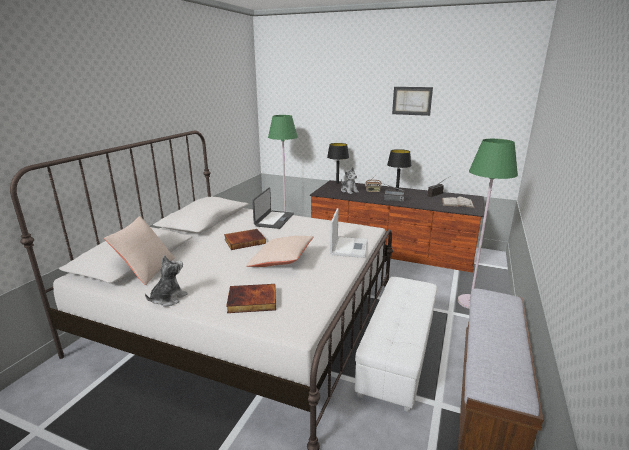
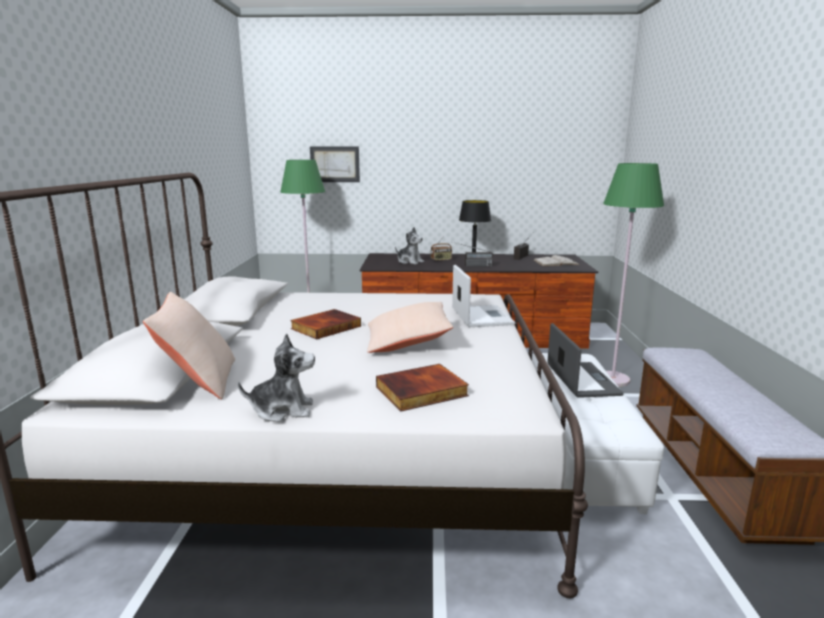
camera: 20 degrees left, 5 degrees down
plush toy [145,255,188,307] -> plush toy turned 75 degrees clockwise [238,333,315,422]
laptop [252,188,294,229] -> laptop moved to [547,323,624,398]
black table lamp [327,143,349,184] -> none
picture [392,87,433,116] -> picture moved to [310,146,360,182]

